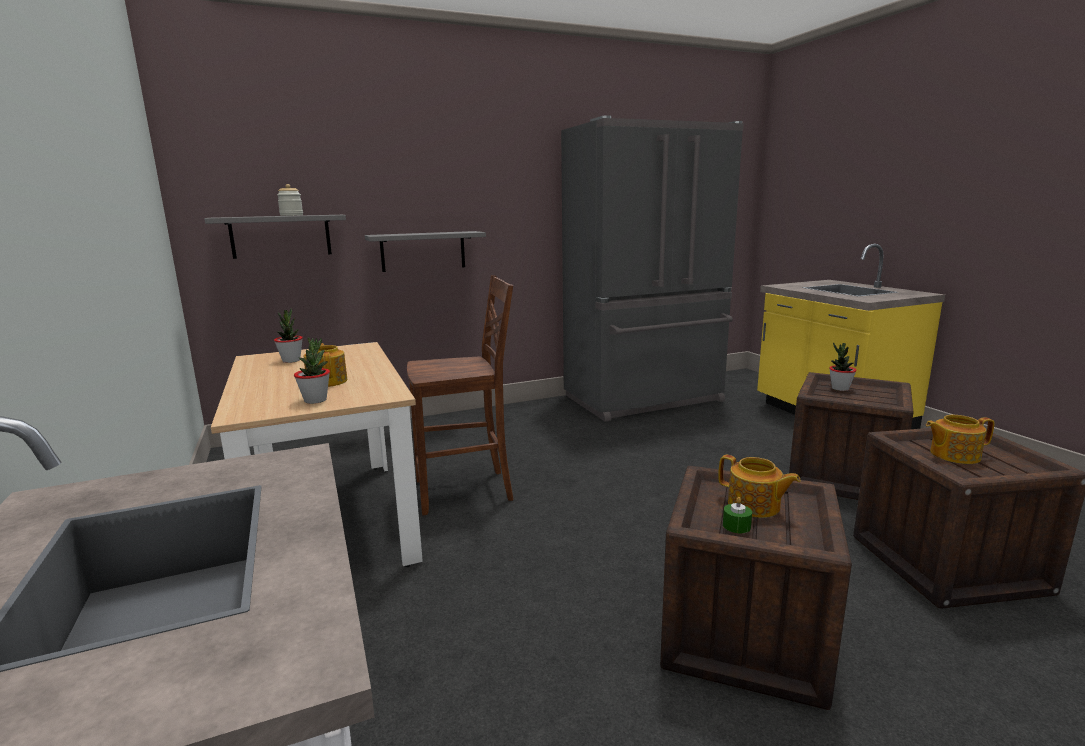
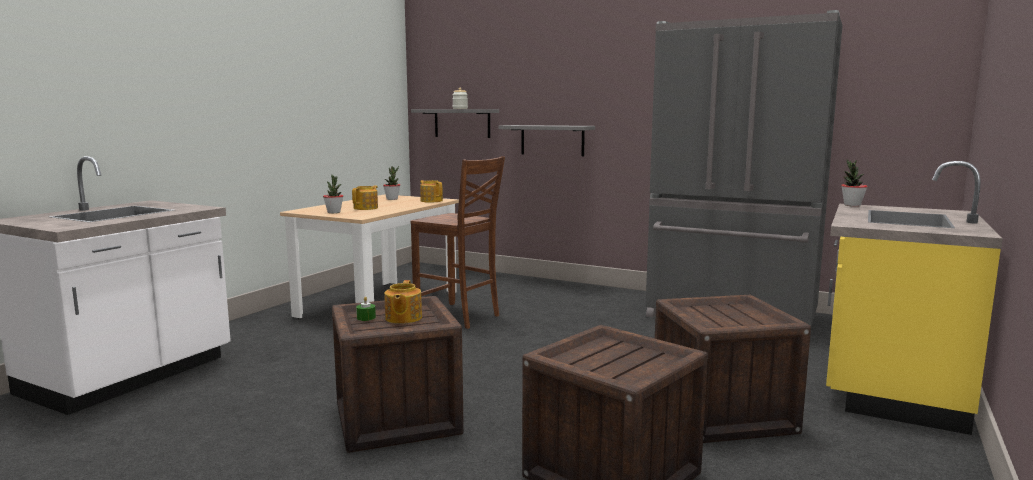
camera: 50 degrees right, 5 degrees down
potted plant [829,343,857,391] -> potted plant moved to [841,160,868,207]
teapot [926,415,995,464] -> teapot moved to [420,180,443,203]

